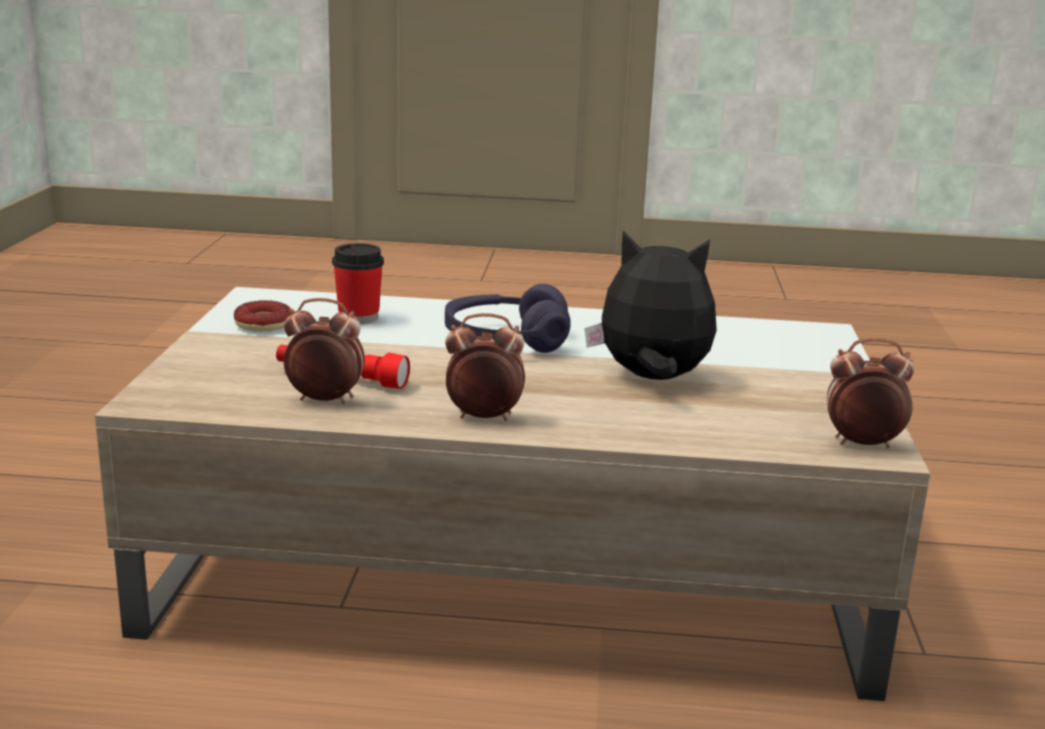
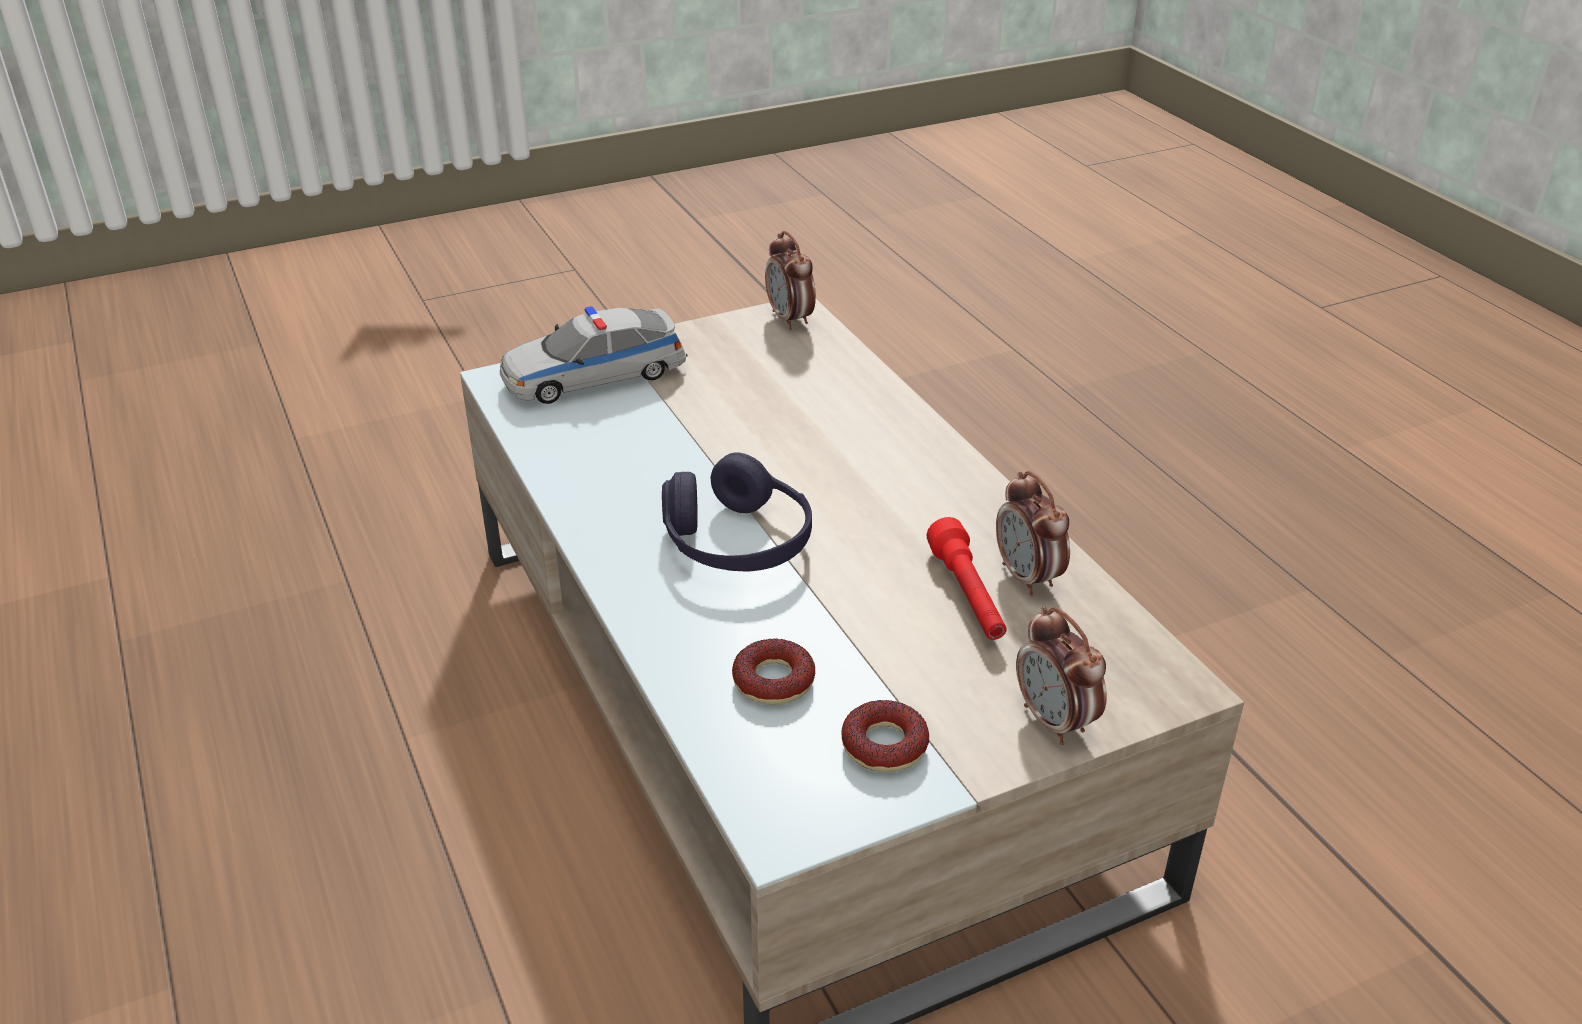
camera: 120 degrees left, 15 degrees up
cup [332,243,384,324] -> donut [732,639,815,705]
alarm clock [445,313,525,421] -> alarm clock moved to [1016,607,1107,745]
plush toy [584,230,717,380] -> none
none -> toy car [500,307,688,404]

